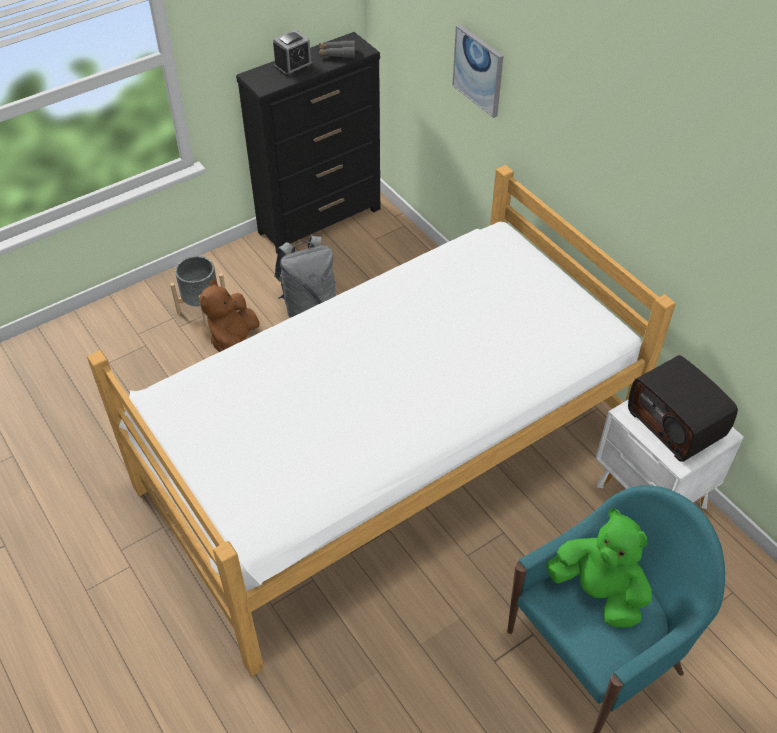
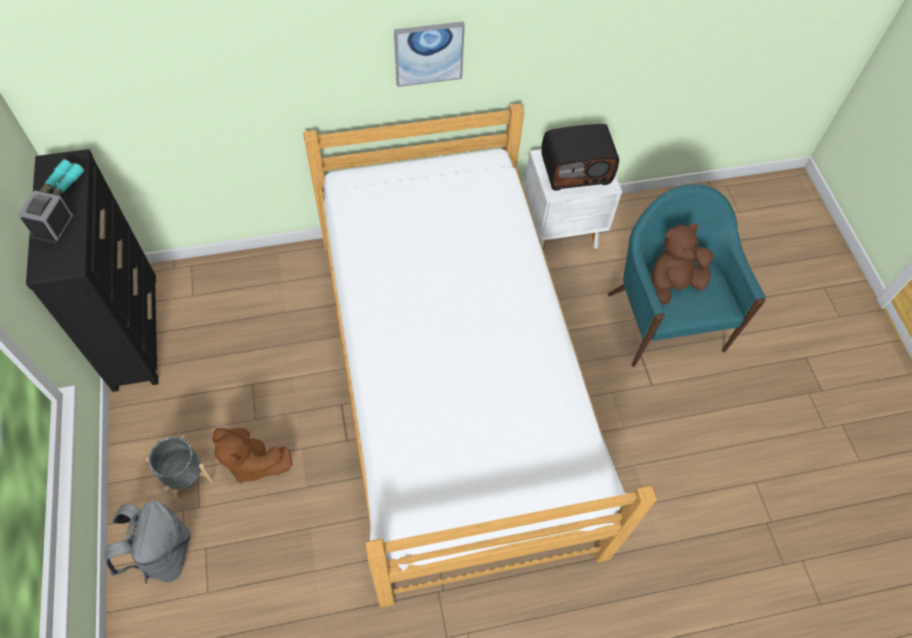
camera: 70 degrees left, 10 degrees up
alarm clock [273,30,313,77] -> alarm clock turned 150 degrees counterclockwise [18,190,75,245]
grey backpack [274,236,336,318] -> grey backpack moved to [104,500,191,584]
grey binoculars [319,41,355,58] -> turquoise binoculars [40,159,84,196]
picture [452,24,503,118] -> picture moved to [394,21,465,87]
green plush toy [546,508,652,628] -> brown plush toy [651,223,714,305]

